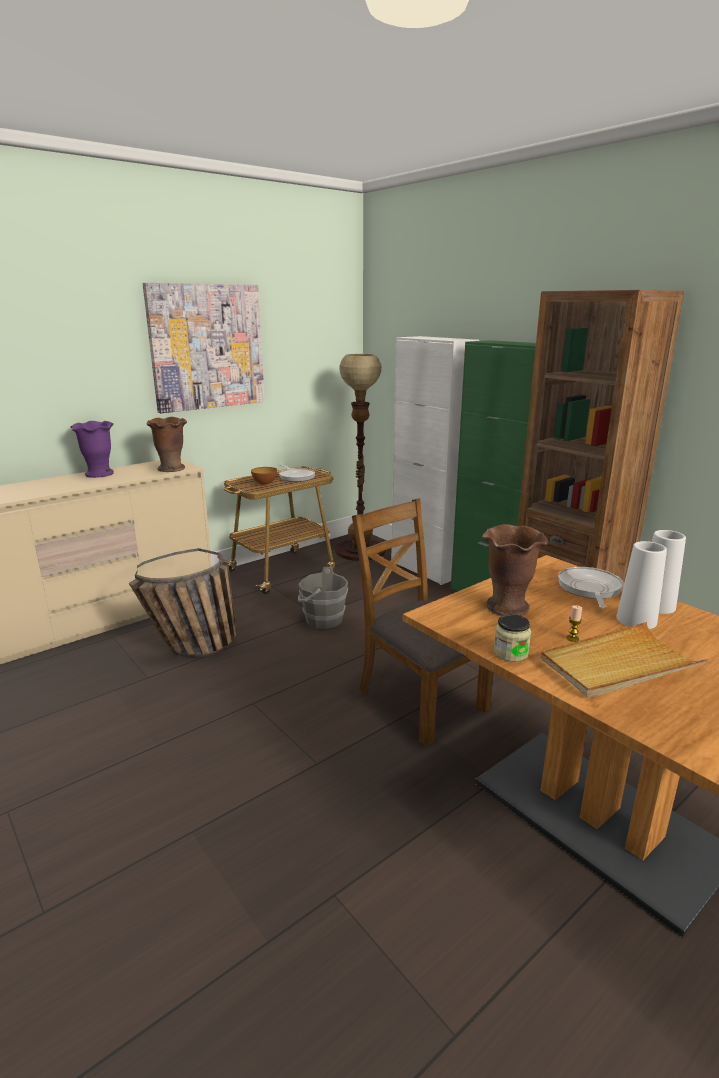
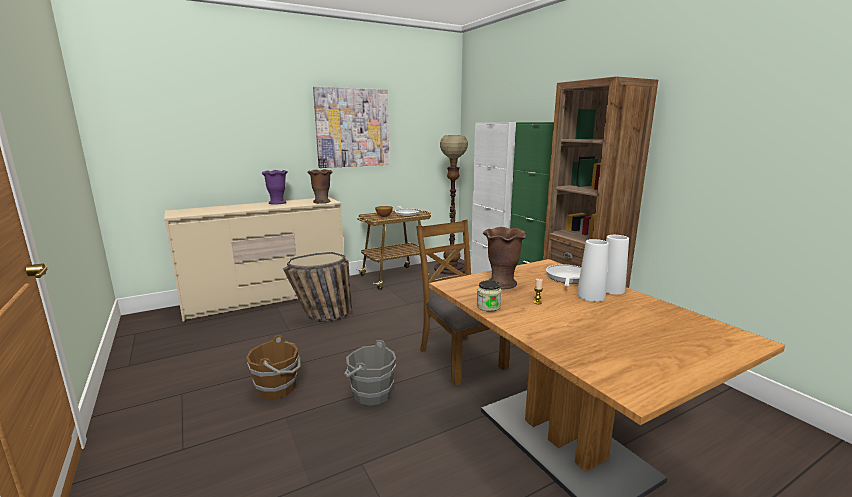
camera: 10 degrees right, 5 degrees down
grey bucket [298,567,348,629] -> grey bucket moved to [344,340,396,406]
beige tray [541,622,709,698] -> none
none -> brown bucket [246,335,300,399]

